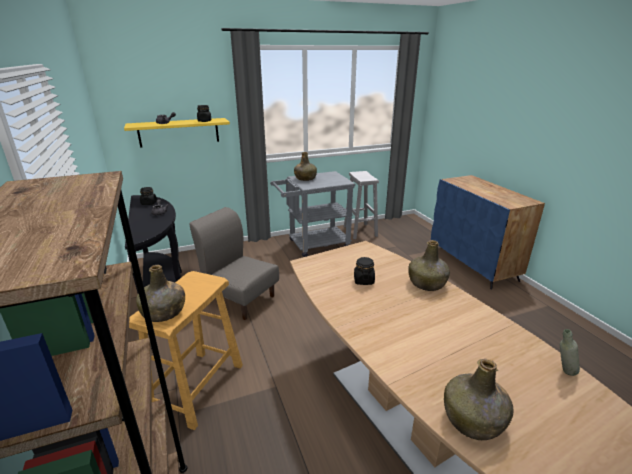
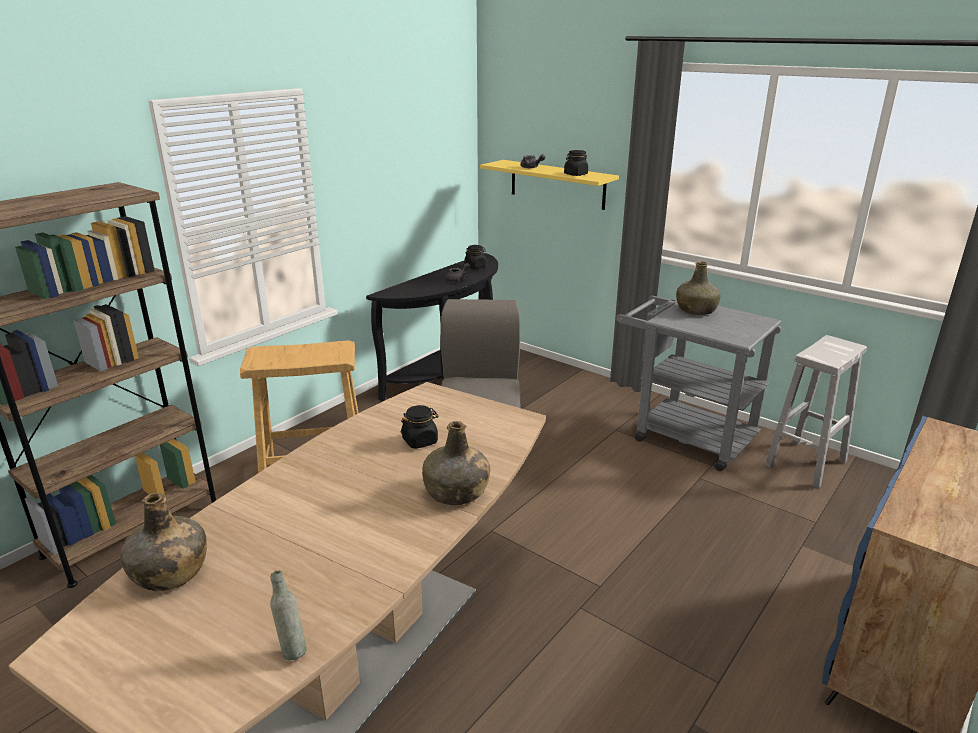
camera: 60 degrees right, 0 degrees up
green bottle [136,265,185,322] -> none

